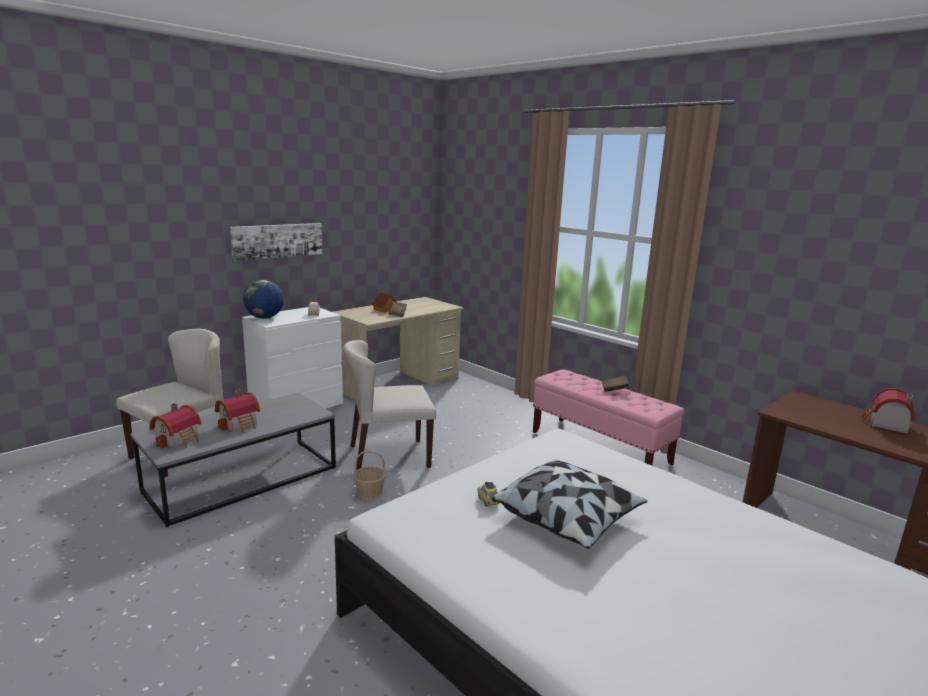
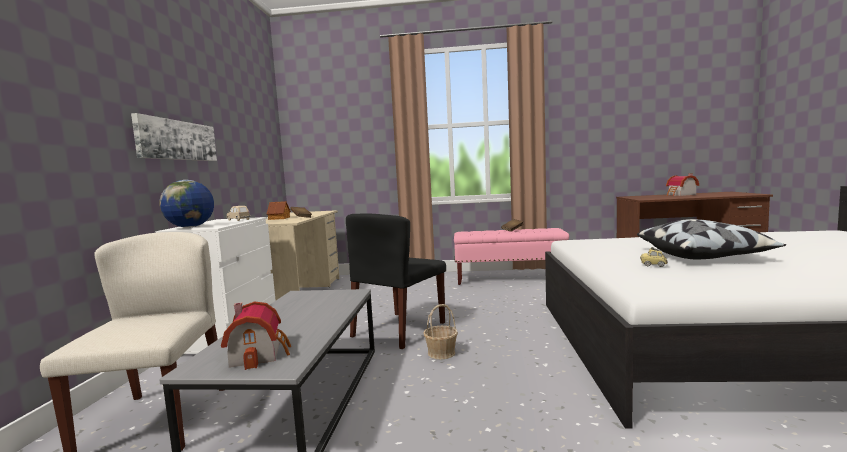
camera: 40 degrees left, 10 degrees down
toy house [215,390,260,433] -> none
beige chair [343,340,436,470] -> black chair [346,213,446,349]

